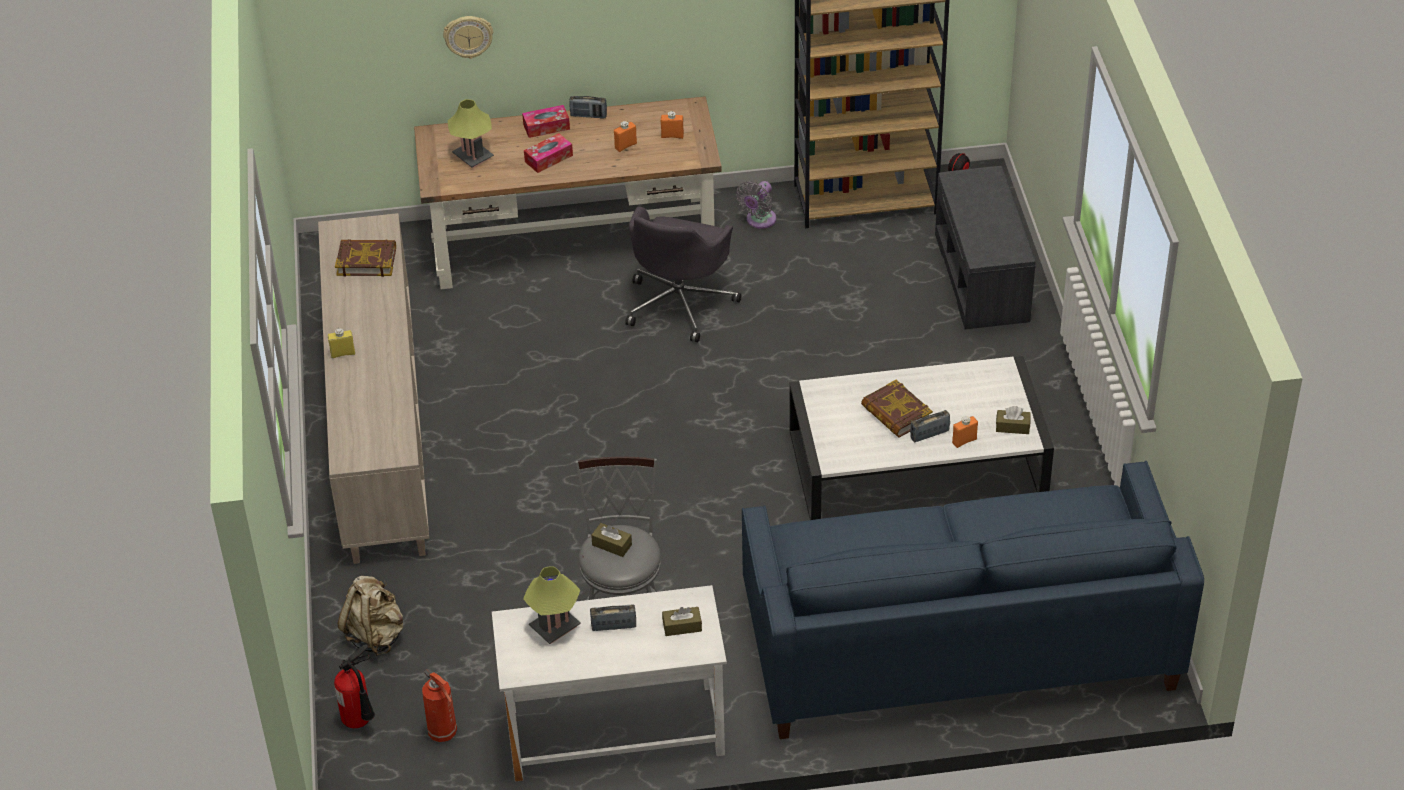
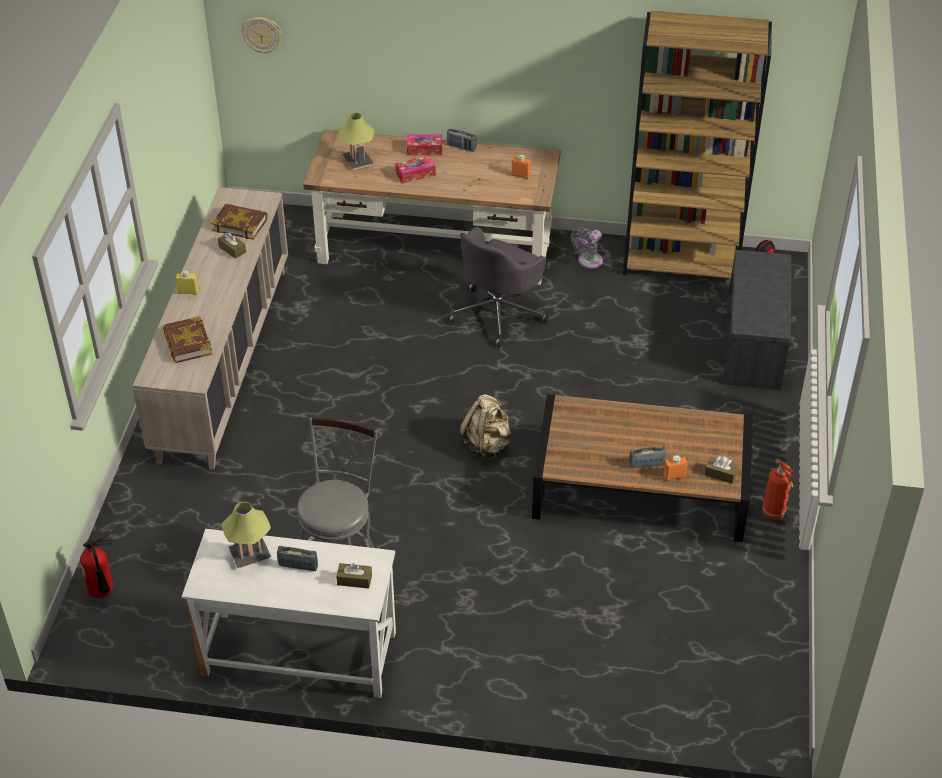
camera: 15 degrees right, 0 degrees up
beige backpack [338,576,403,656] -> beige backpack moved to [459,394,511,460]
fire extinguisher [422,669,457,742] -> fire extinguisher moved to [762,458,794,520]
wall clock [443,16,493,59] -> wall clock moved to [241,17,282,54]
brown tissue box [591,523,632,557] -> brown tissue box moved to [218,232,246,259]
orange bottle [614,121,637,152] -> none
blue sofa [742,461,1204,739] -> none
white coffee table [790,356,1054,520] -> brown coffee table [532,394,753,542]
book [861,379,933,438] -> book moved to [163,316,212,363]

